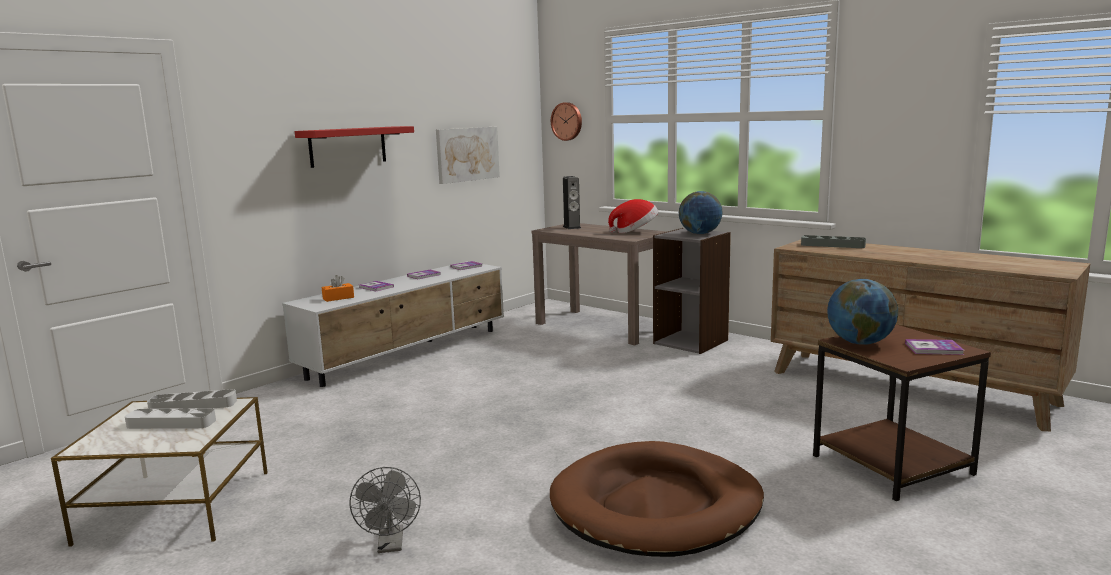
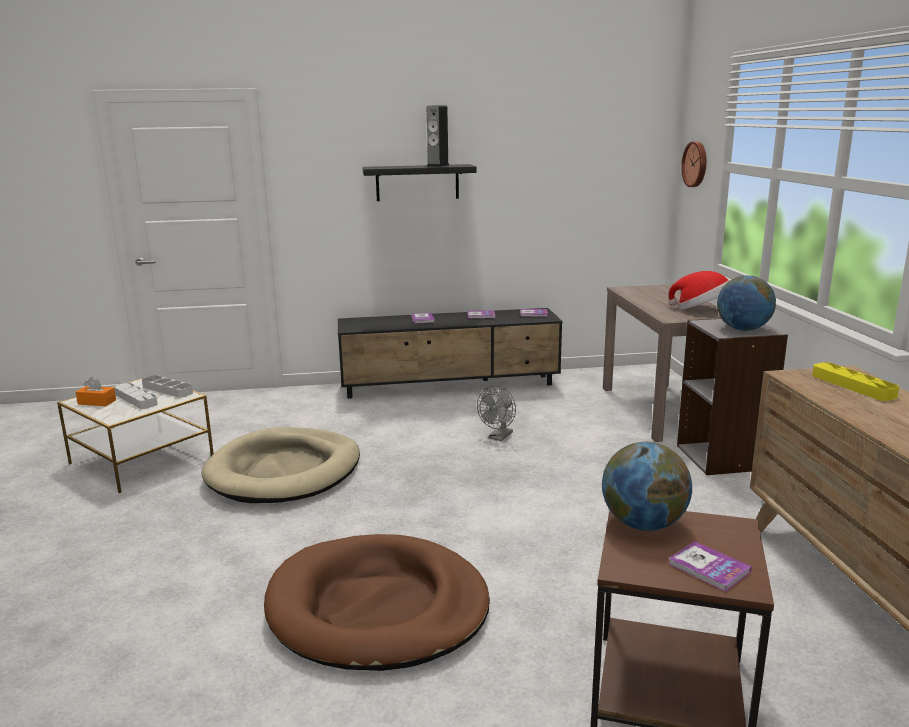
camera: 40 degrees right, 5 degrees up
white tv stand [282,262,504,387] -> black tv stand [338,308,563,399]
red shelf [295,126,414,168] -> black shelf [362,164,476,201]
orange tissue box [322,275,354,302] -> orange tissue box moved to [76,377,116,406]
grey fan [349,467,421,553] -> grey fan moved to [477,386,516,441]
picture [436,127,500,184] -> none
speaker [563,176,581,229] -> speaker moved to [426,105,449,167]
grey tray [801,235,866,248] -> yellow tray [812,362,899,401]
none -> beige dog bed [201,427,360,503]

